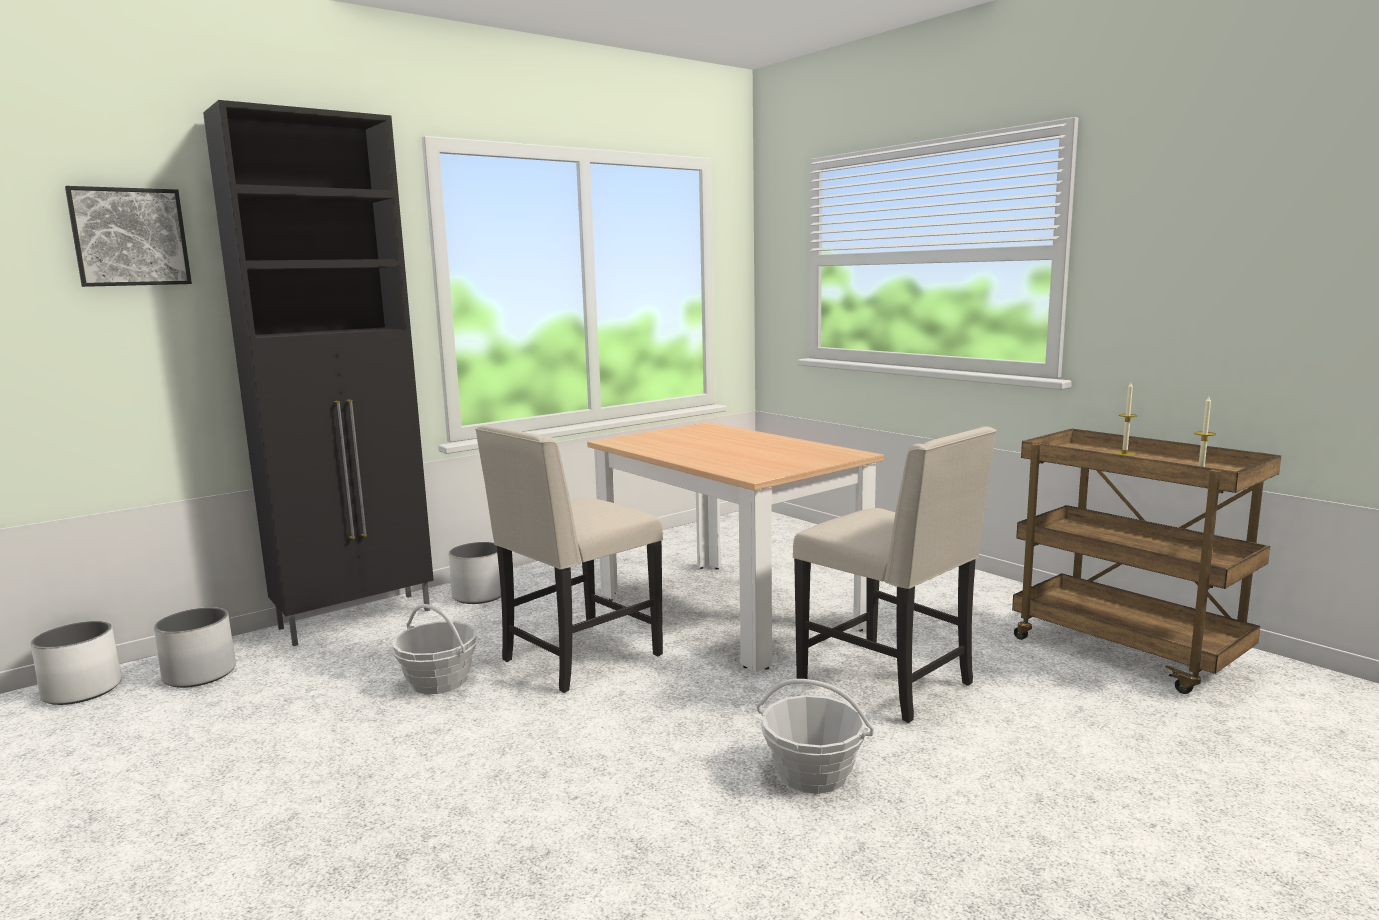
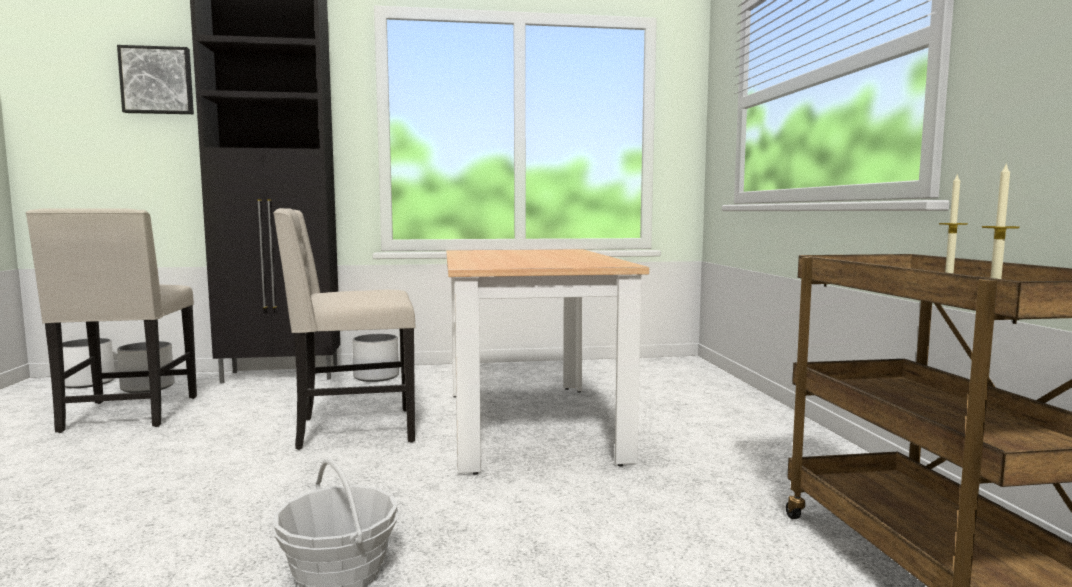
camera: 30 degrees right, 5 degrees down
basket [392,604,478,694] -> none
beige chair [793,426,997,723] -> beige chair moved to [25,208,197,433]

